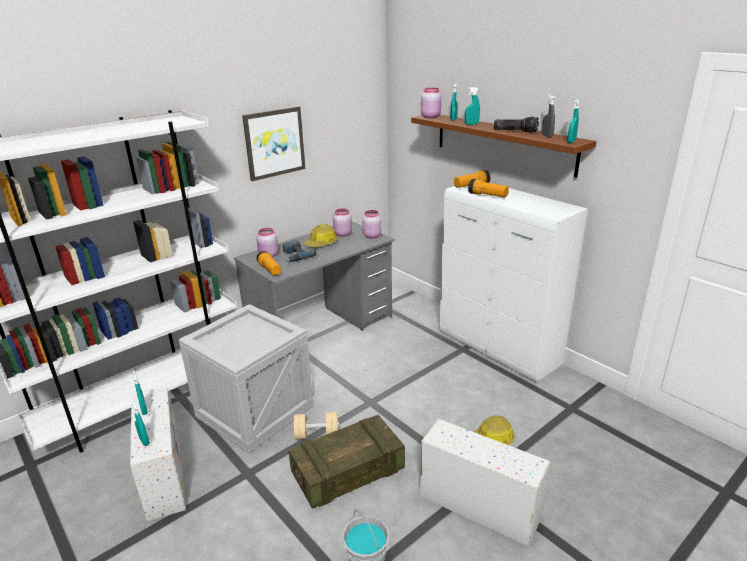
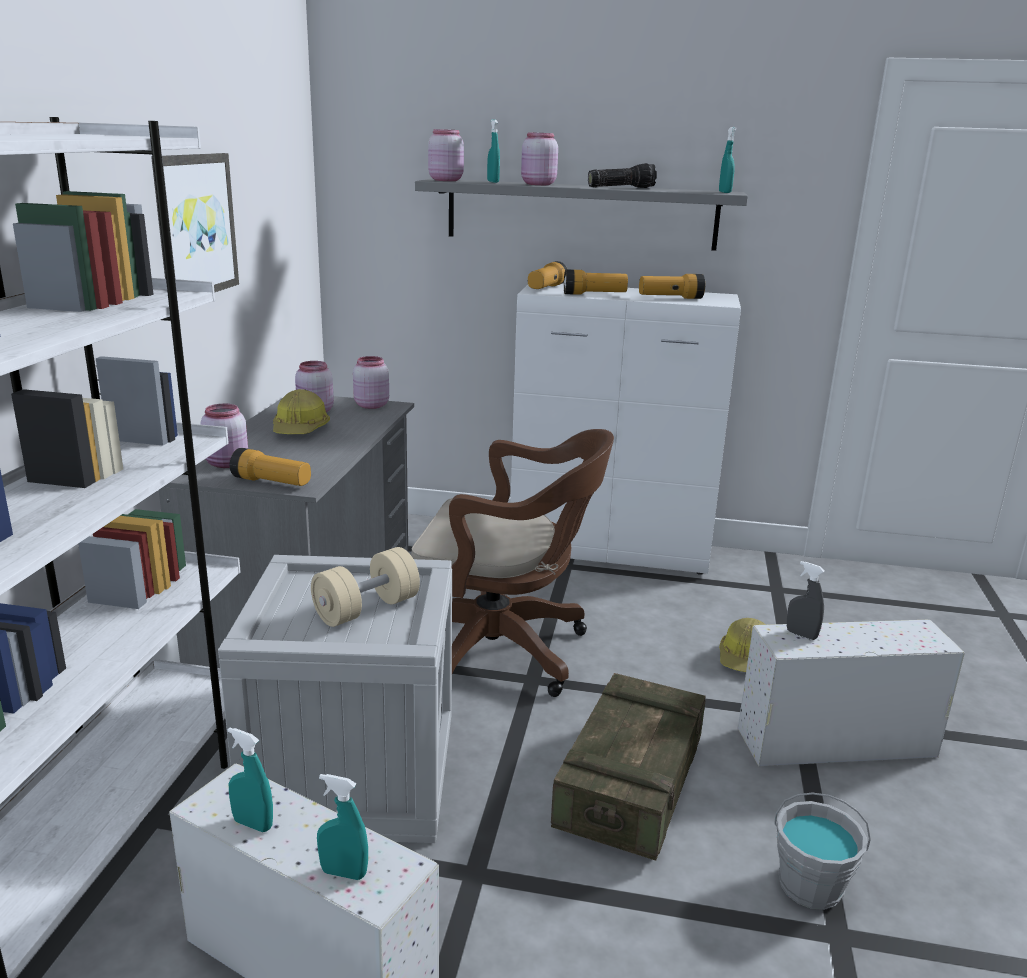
camera: 40 degrees left, 5 degrees down
power drill [282,241,316,262] -> none
beige dumbbell [293,412,339,440] -> beige dumbbell moved to [311,547,420,627]
brown shelf [411,115,597,177] -> grey shelf [415,179,748,251]
turquoise spray bottle [465,87,480,125] -> pink jar [521,132,558,185]
grey spray bottle [542,95,555,138] -> grey spray bottle moved to [787,561,824,640]
none -> brown office chair [411,429,614,697]
none -> flashlight [639,274,705,299]

